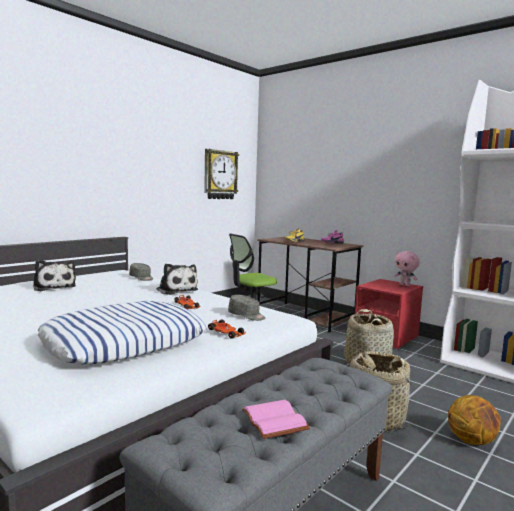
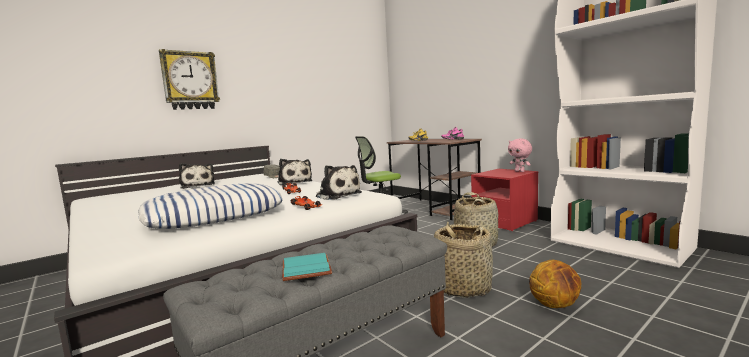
camera: 10 degrees right, 0 degrees up
wall clock [204,149,239,199] -> wall clock moved to [159,49,220,110]
grey cap [228,295,265,321] -> plush toy [316,165,362,200]
pink book [242,400,310,439] -> turquoise book [282,253,332,281]

